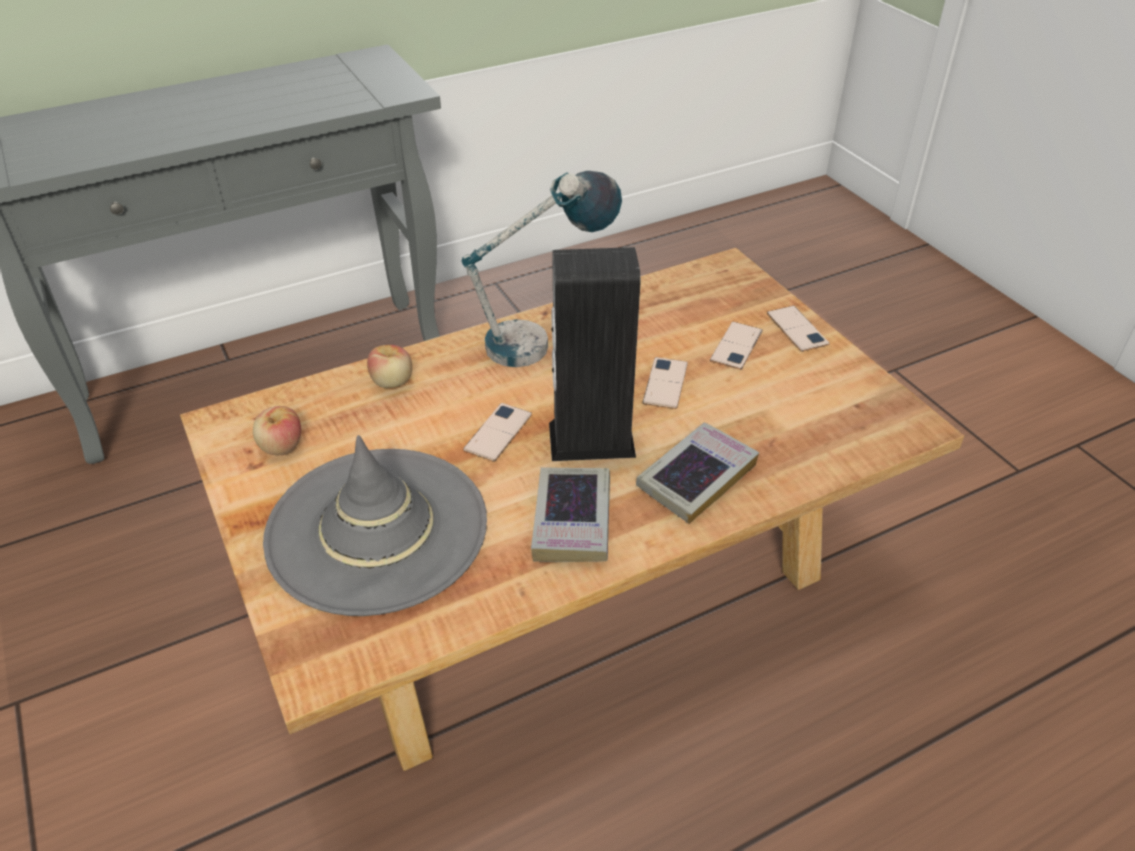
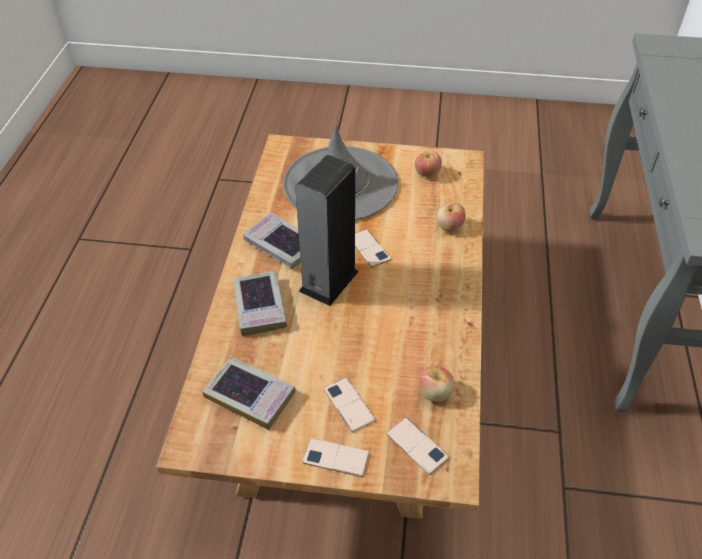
camera: 125 degrees right, 5 degrees up
table lamp [461,171,622,367] -> none
phone [643,357,688,409] -> phone moved to [386,417,449,475]
none -> book [202,357,296,430]
none -> apple [419,366,454,402]

